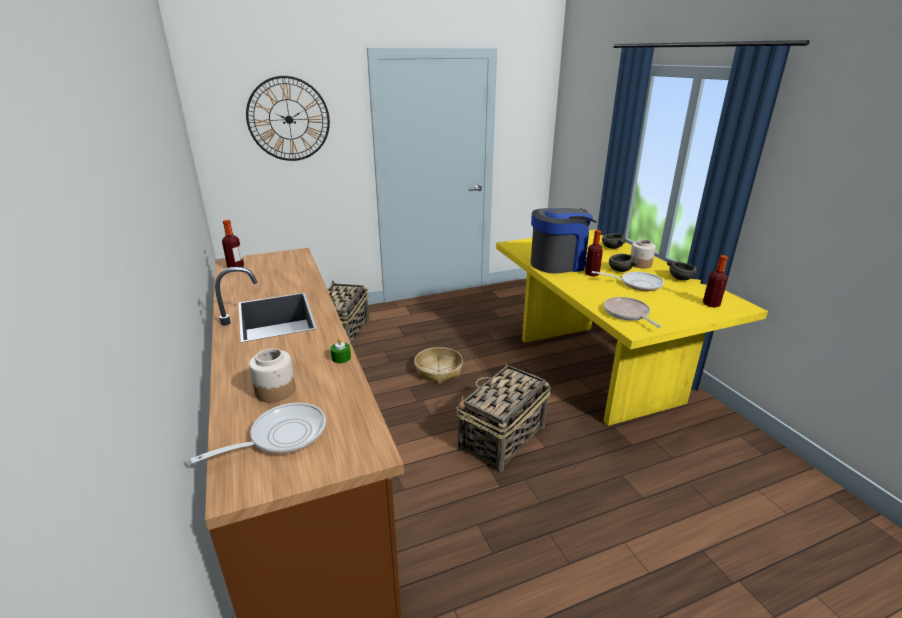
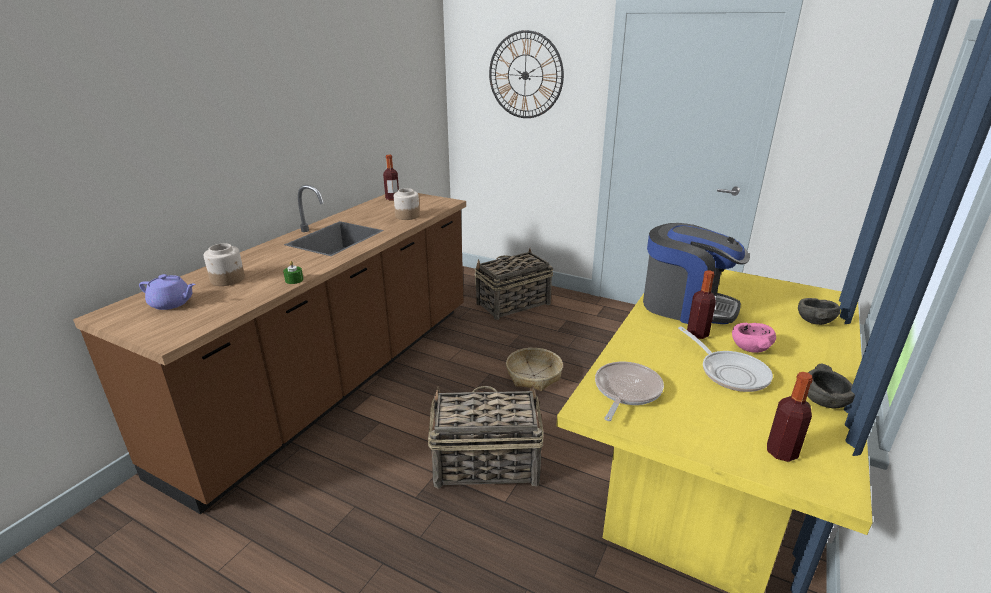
camera: 50 degrees right, 0 degrees up
frying pan [190,403,326,463] -> purple teapot [139,274,195,310]
grey bowl [609,254,639,272] -> pink bowl [732,323,776,353]
jar [630,239,656,268] -> jar moved to [394,188,420,220]

